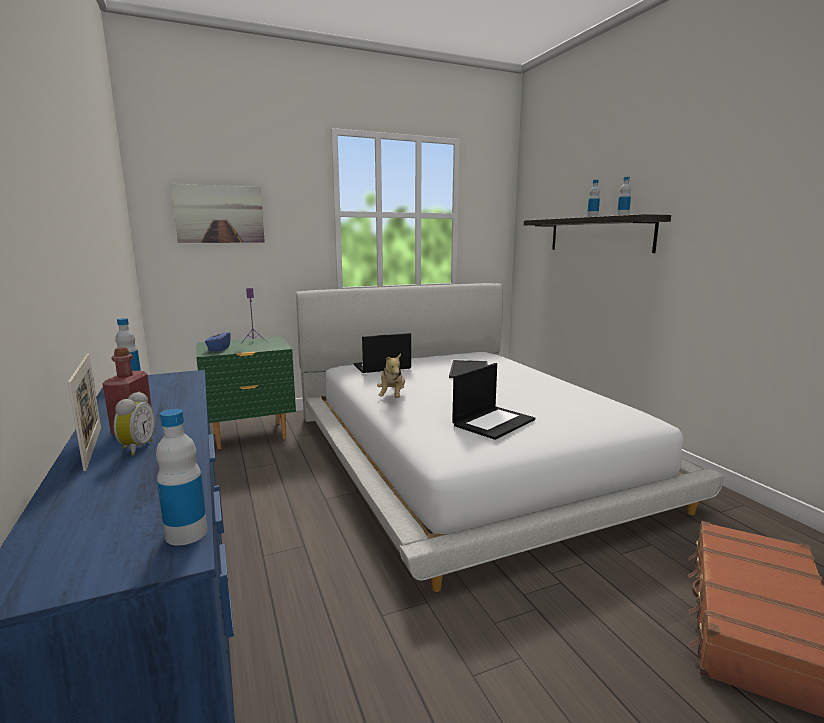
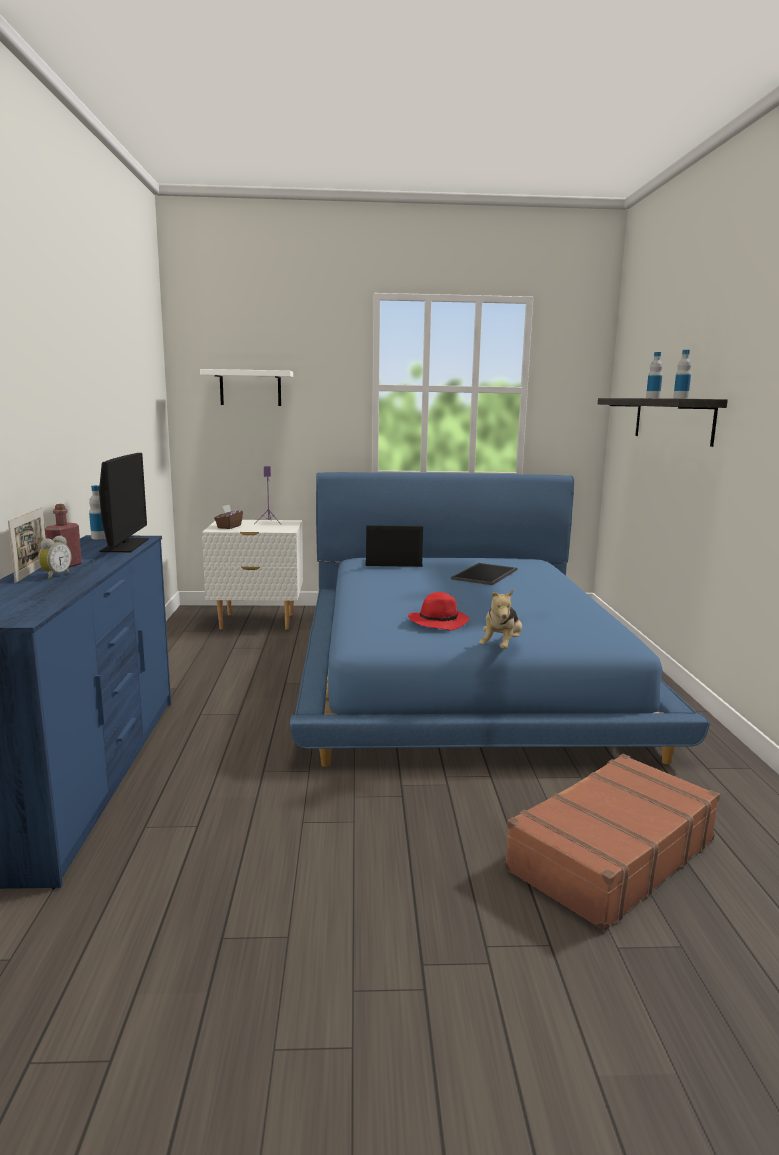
camera: 20 degrees right, 0 degrees up
bottle [156,409,208,546] -> none
picture [171,184,265,243] -> white shelf [200,369,293,406]
green nightstand [196,336,296,449] -> white nightstand [202,520,303,630]
blue tissue box [205,327,231,351] -> brown tissue box [214,505,243,529]
white bed [296,283,725,592] -> blue bed [290,472,710,767]
plush toy [377,354,405,398] -> plush toy moved to [479,589,522,649]
laptop [452,363,535,440] -> red hat [408,592,470,630]
none -> monitor [99,453,149,552]

